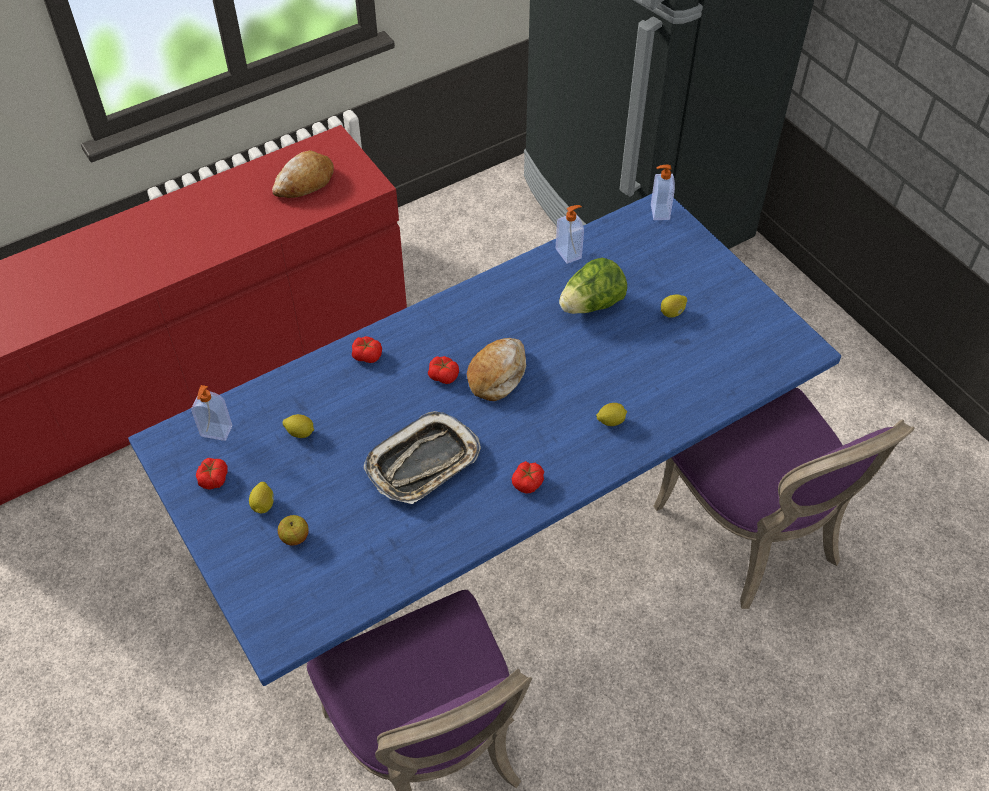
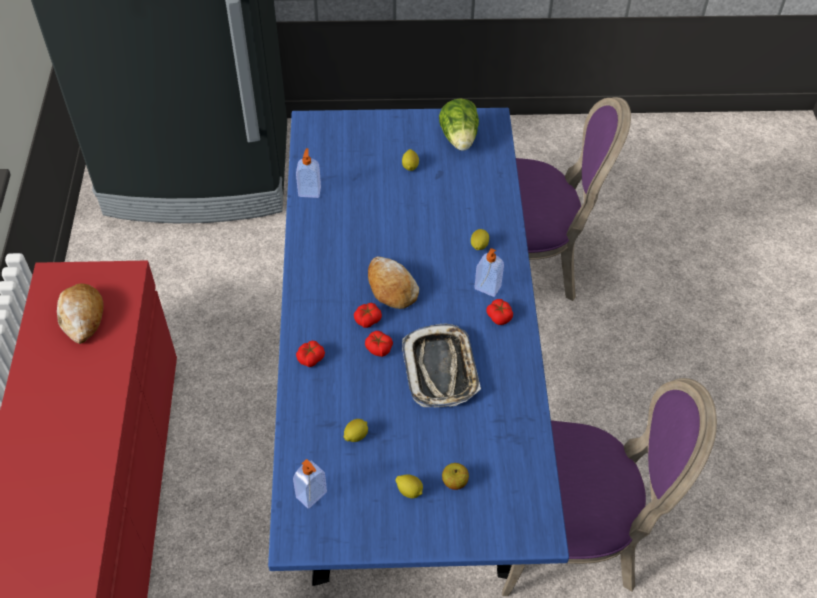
camera: 60 degrees left, 0 degrees up
tomato [196,458,228,490] -> tomato moved to [365,331,393,357]
lettuce [559,258,627,314] -> lettuce moved to [439,98,479,151]
soap dispenser [651,165,675,220] -> soap dispenser moved to [474,248,504,297]

